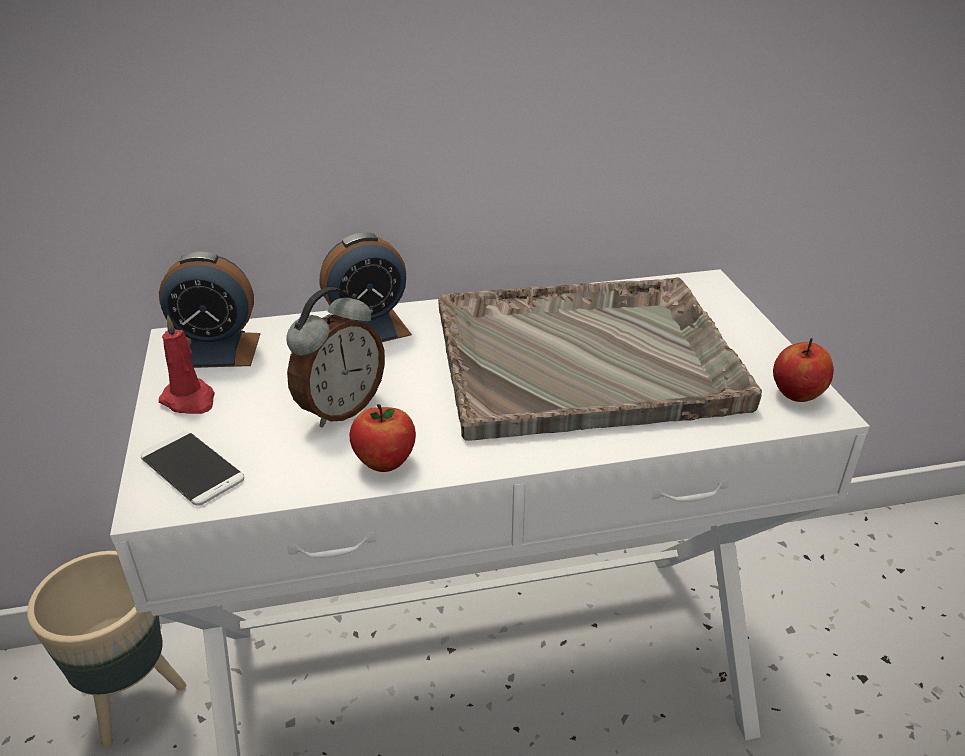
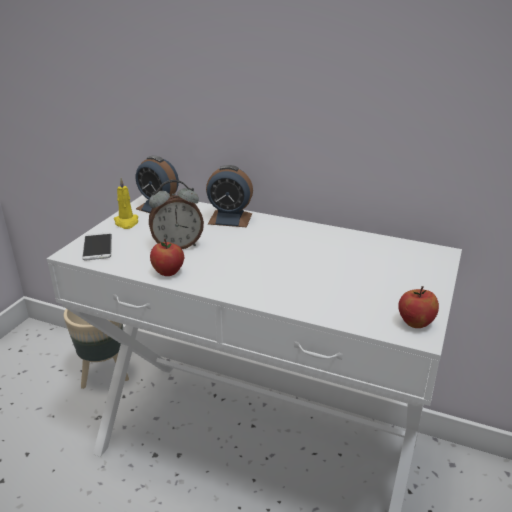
camera: 35 degrees right, 5 degrees down
red candle [158,315,215,414] -> yellow candle [114,178,138,229]
grey tray [438,277,762,441] -> none

